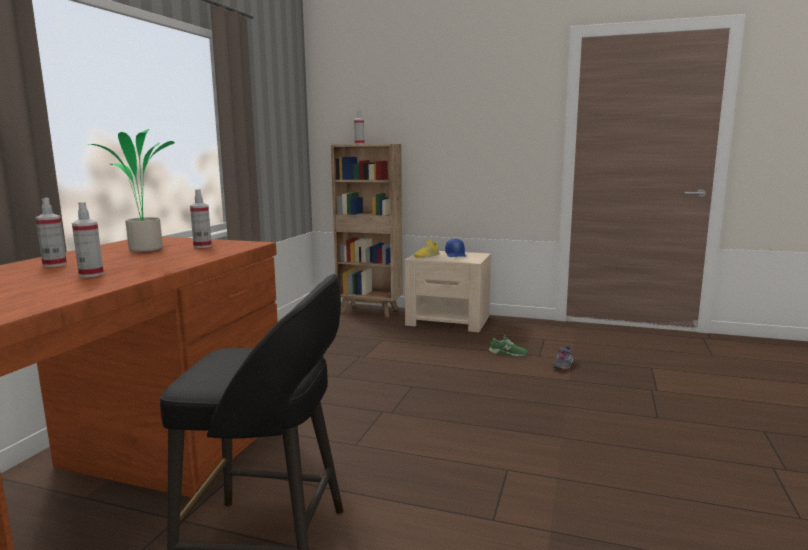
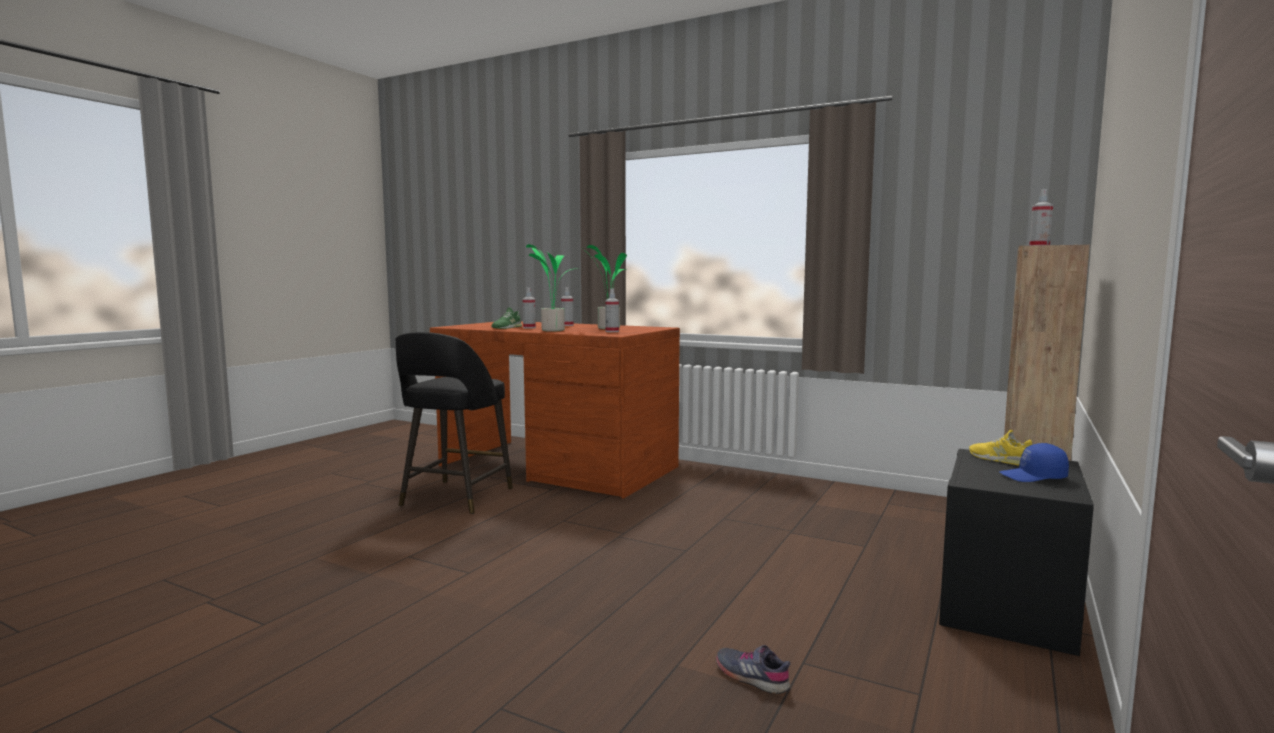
camera: 100 degrees right, 5 degrees down
beige nightstand [405,251,491,332] -> black nightstand [939,449,1094,656]
green shoe [489,335,528,356] -> green shoe moved to [492,308,522,329]
none -> potted plant [526,244,572,332]

